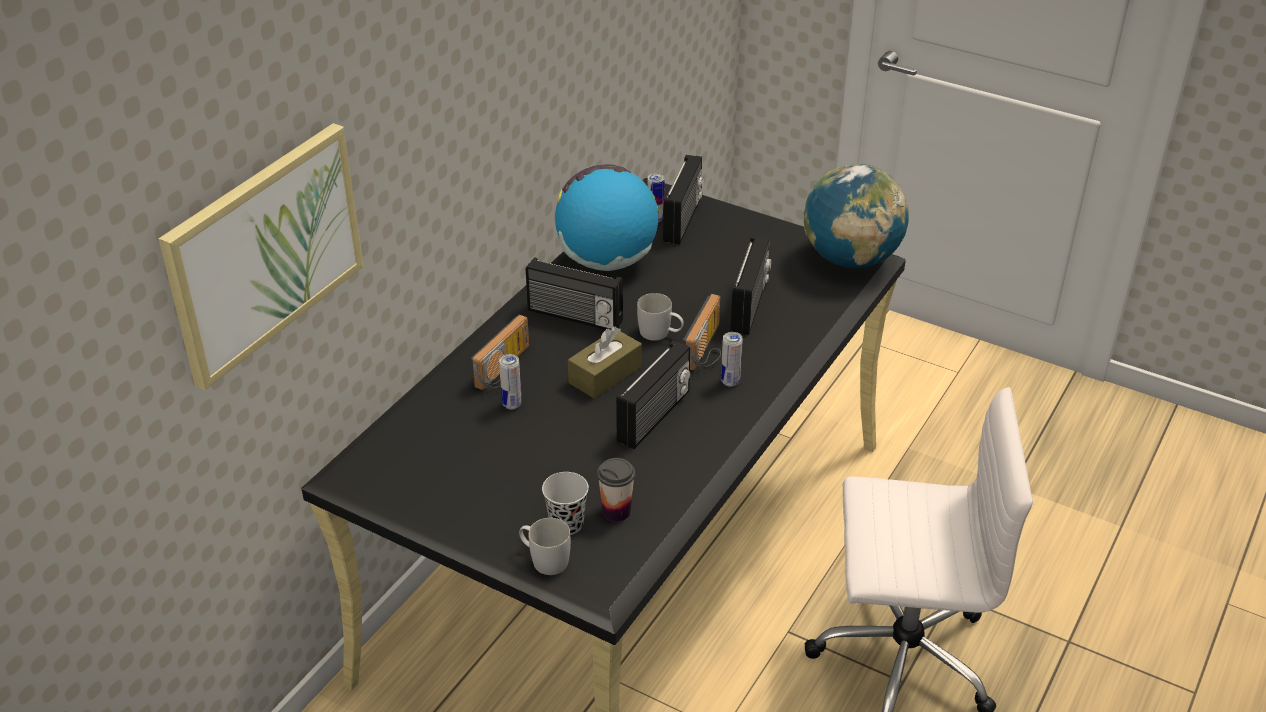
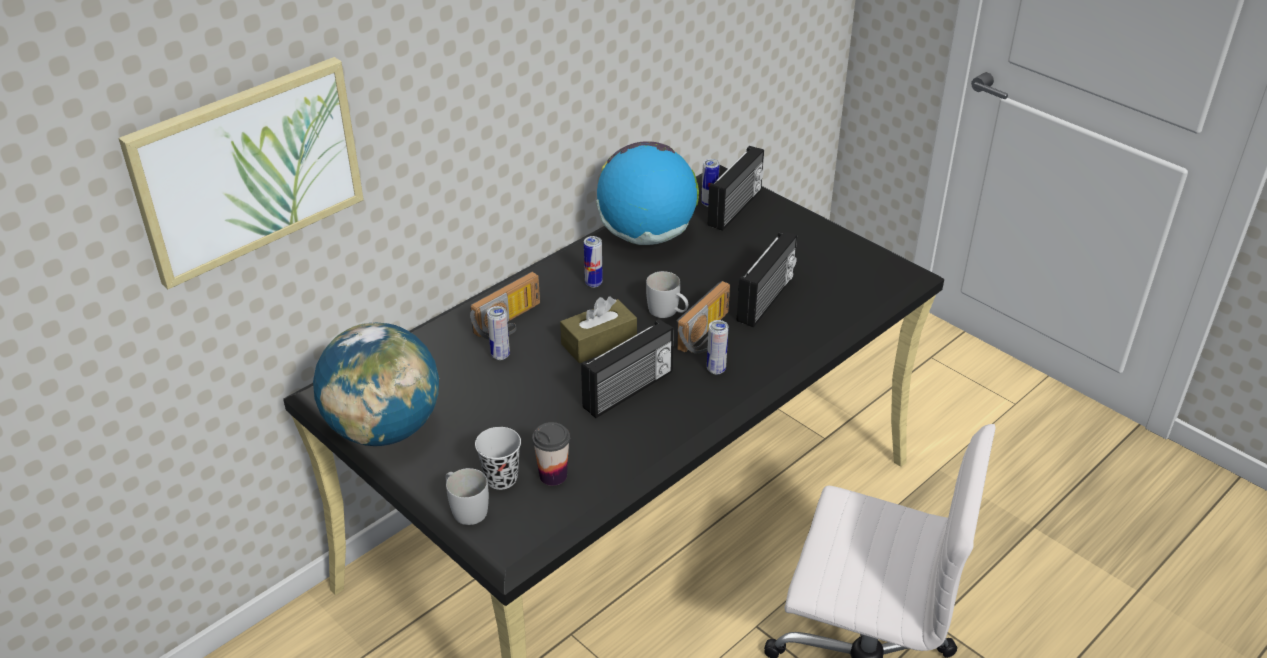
camera: 15 degrees right, 0 degrees up
radio [526,257,623,330] -> can [584,236,603,287]
globe [803,164,909,268] -> globe moved to [313,323,439,446]

